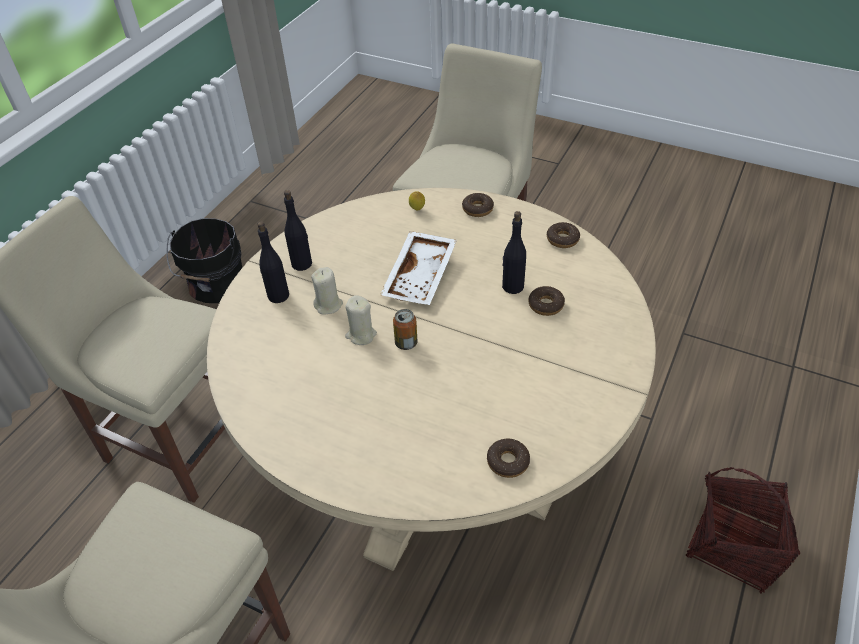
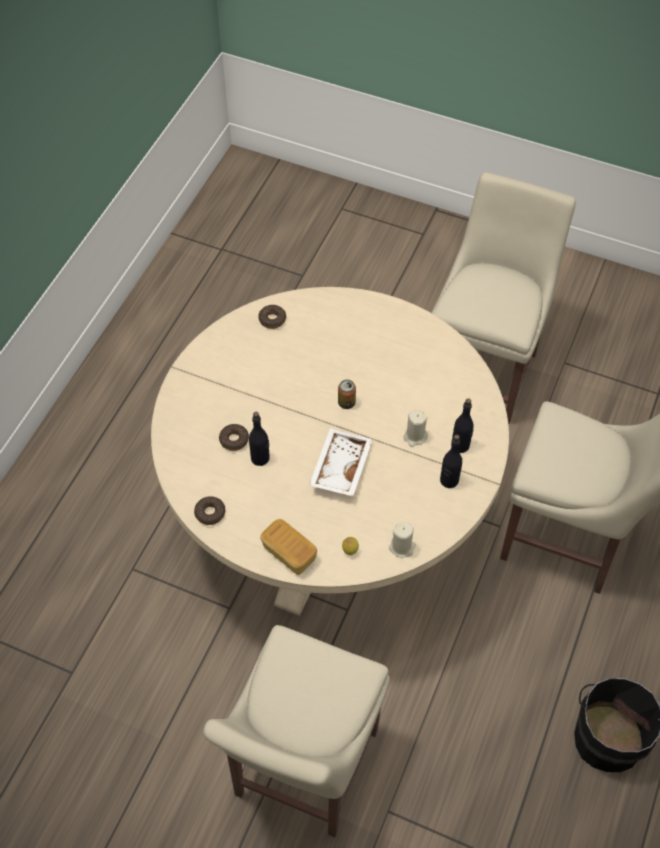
camera: 175 degrees right, 10 degrees up
beige candle [345,295,377,345] -> beige candle moved to [389,522,416,558]
donut [462,193,494,217] -> bread [260,519,317,575]
basket [686,467,800,593] -> none

